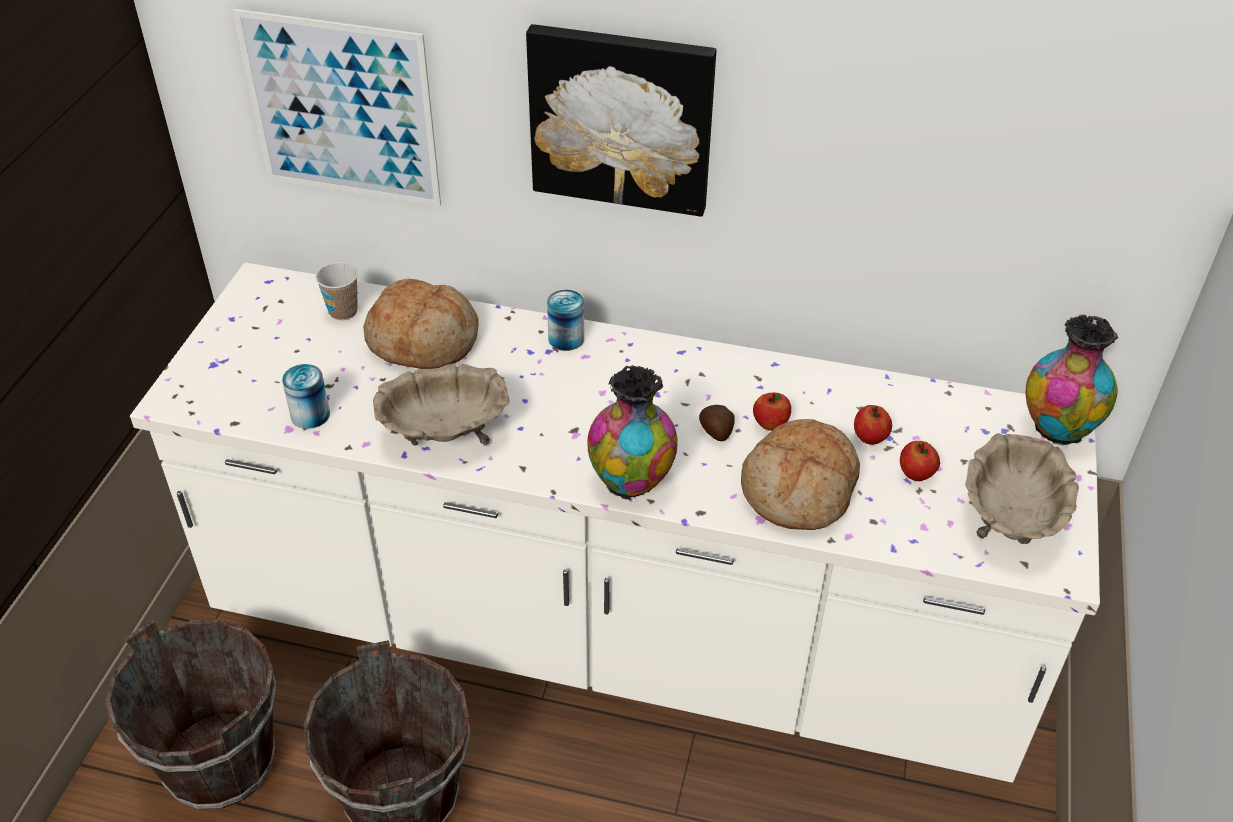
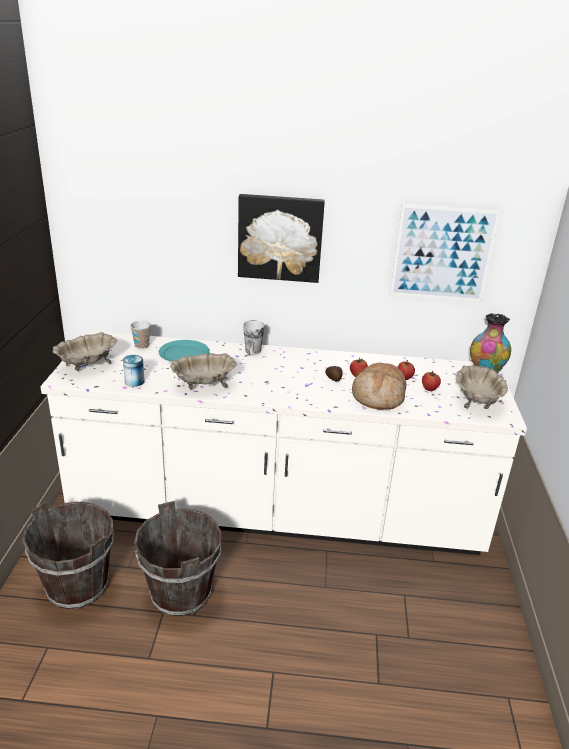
camera: 10 degrees left, 15 degrees down
picture [233,9,441,206] -> picture moved to [390,204,500,302]
bread [363,279,479,369] -> turquoise plate [159,340,210,362]
can [547,290,584,351] -> cup [243,320,265,355]
vase [587,365,678,501] -> none
none -> beige bowl [53,332,117,371]

